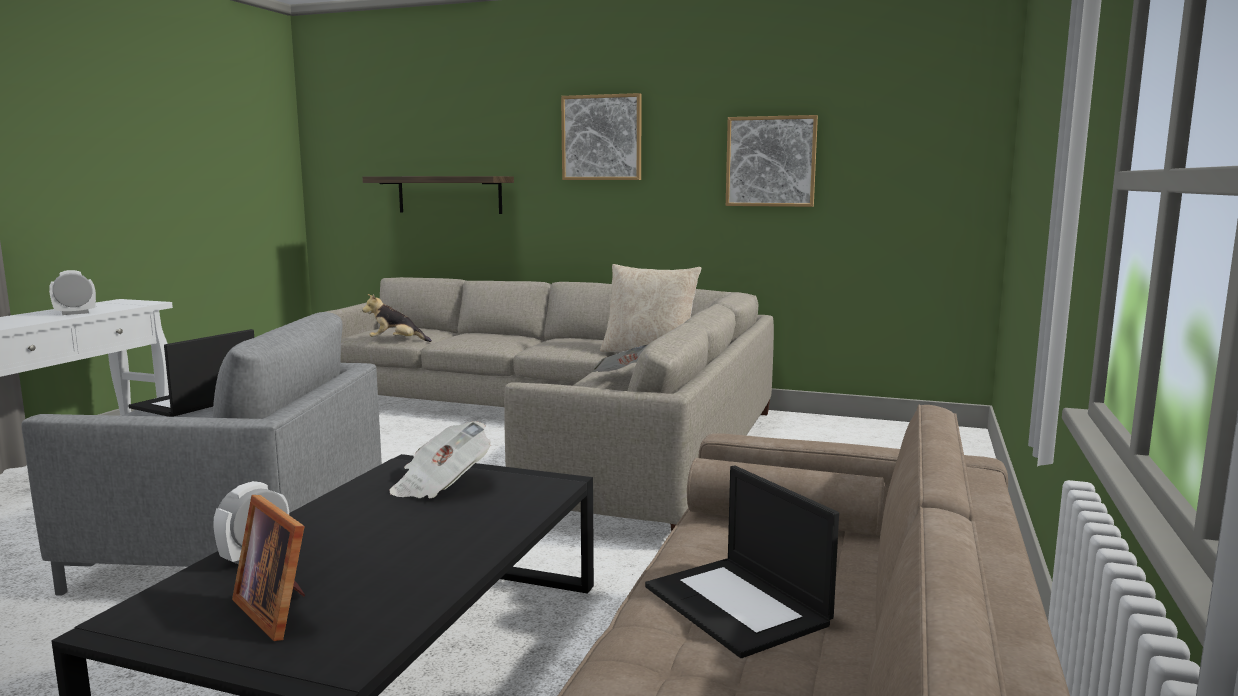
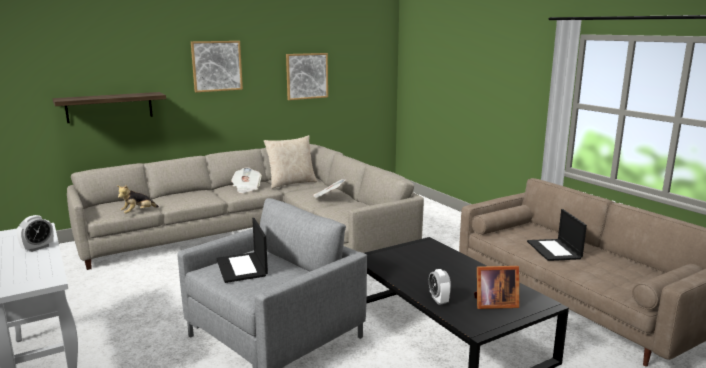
camera: 50 degrees left, 5 degrees up
alarm clock [49,270,96,315] -> alarm clock turned 150 degrees counterclockwise [17,215,54,252]
newspaper [389,421,491,499] -> newspaper moved to [231,167,262,193]
laptop [645,465,839,658] -> laptop turned 75 degrees clockwise [527,209,587,261]

